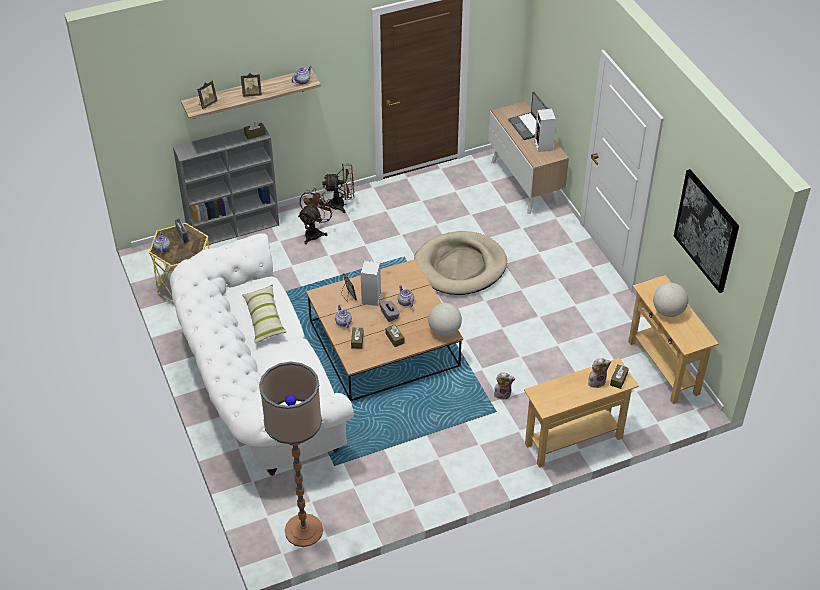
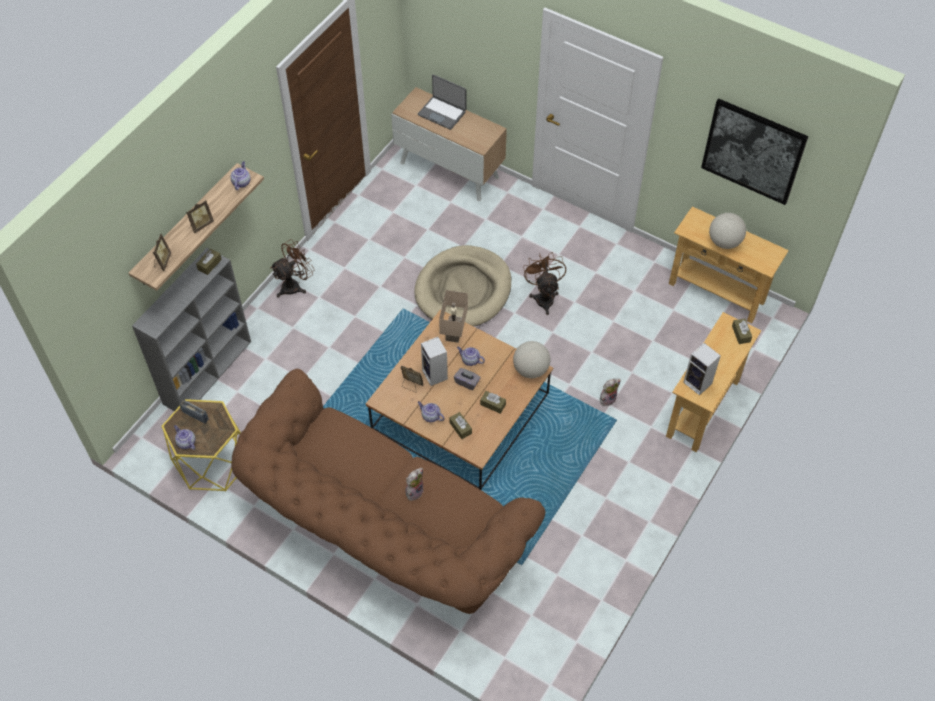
camera: 35 degrees left, 10 degrees up
white sofa [170,233,354,476] -> brown sofa [232,369,546,614]
pillow [242,285,287,343] -> none
floor lamp [259,361,323,547] -> none
brown fan [298,188,335,245] -> brown fan moved to [523,252,566,315]
speaker [535,109,556,152] -> speaker moved to [683,343,721,396]
plush toy [588,358,611,388] -> plush toy moved to [406,468,424,501]
none -> beige table lamp [439,290,468,343]

